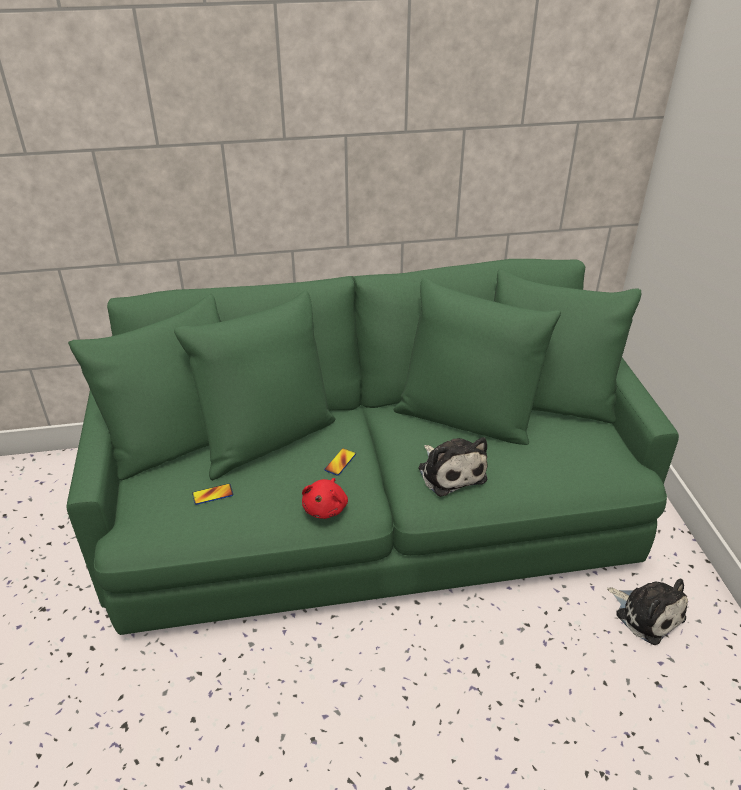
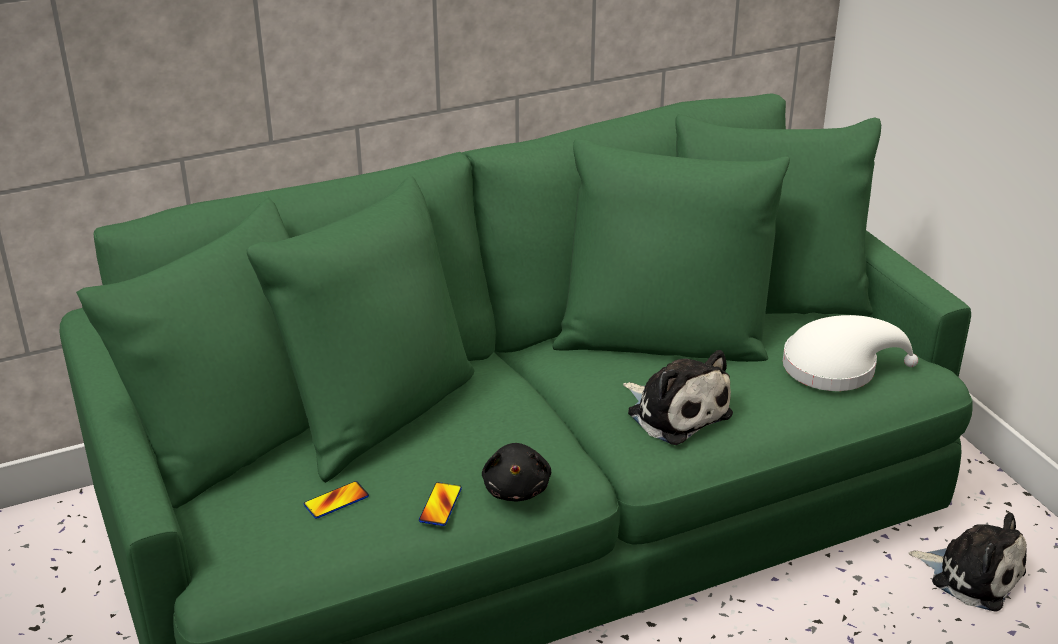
camera: 15 degrees left, 5 degrees down
red plush toy [302,478,348,519] -> black plush toy [482,443,551,501]
phone [324,448,356,476] -> phone moved to [419,482,462,526]
none -> white hat [783,315,918,391]

